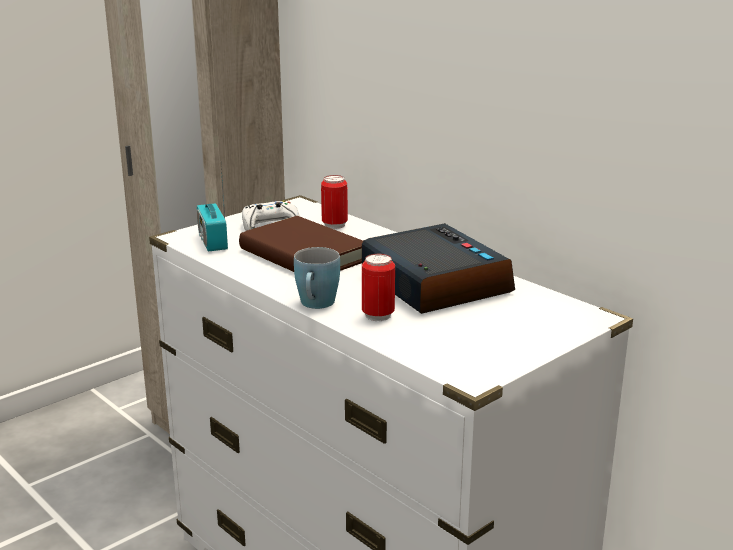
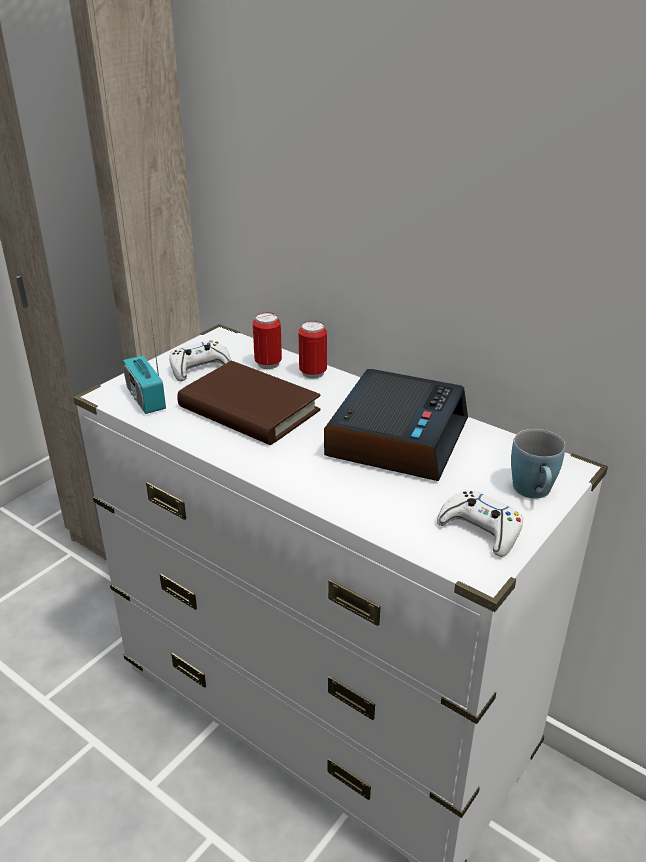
camera: 10 degrees left, 10 degrees up
blue mug [294,247,340,309] -> blue mug moved to [511,429,565,499]
alarm clock [362,223,515,314] -> alarm clock turned 60 degrees clockwise [324,369,468,481]
can [362,254,395,321] -> can moved to [298,321,327,379]
none -> white game controller [437,490,523,557]

